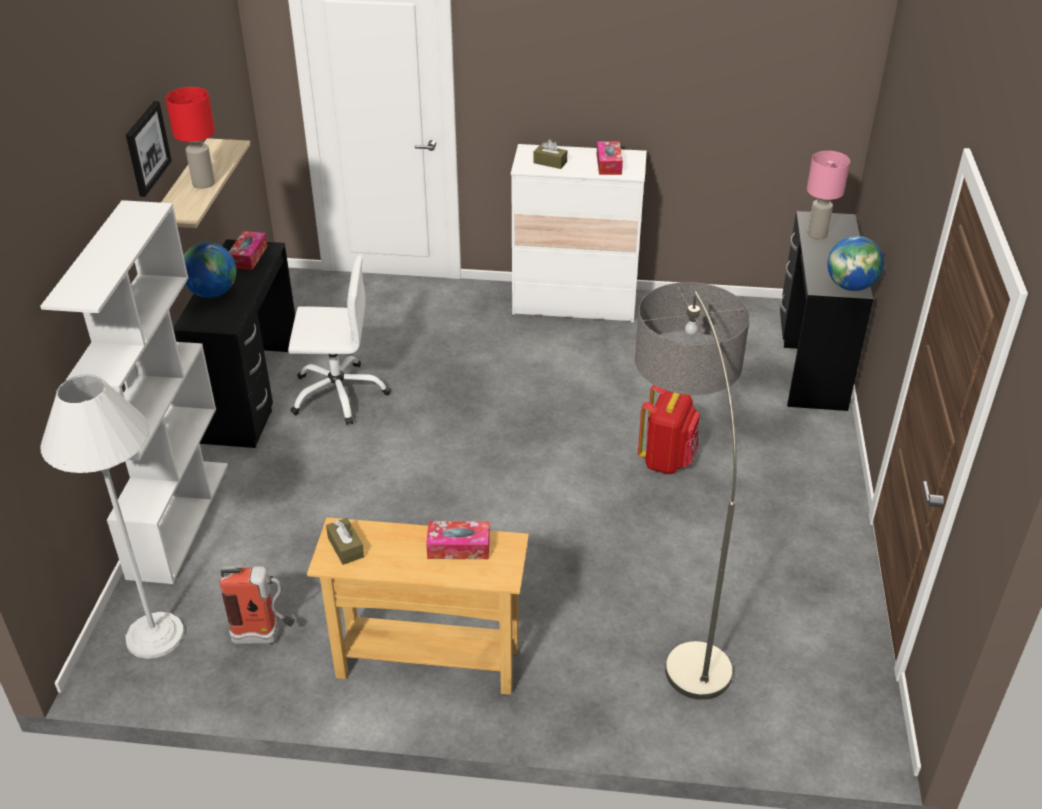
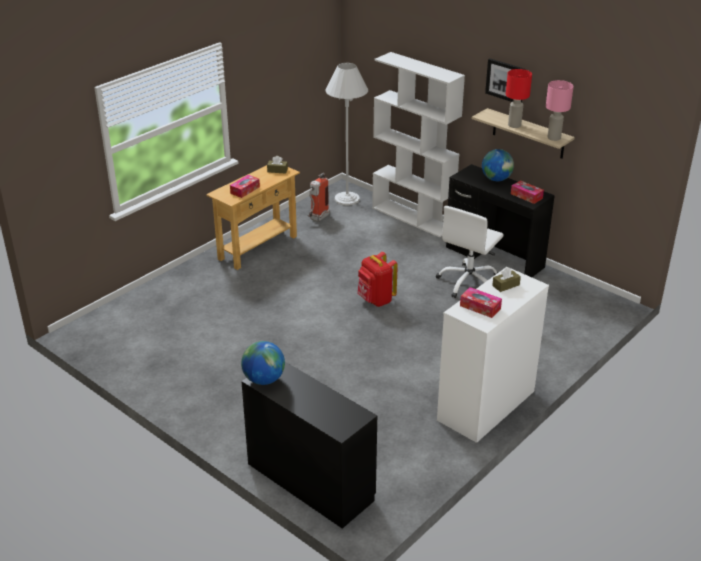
camera: 125 degrees right, 5 degrees down
floor lamp [635,282,750,700] -> none
red backpack [638,385,700,474] -> red backpack moved to [357,252,398,307]
pink table lamp [807,151,850,239] -> pink table lamp moved to [546,80,574,141]

